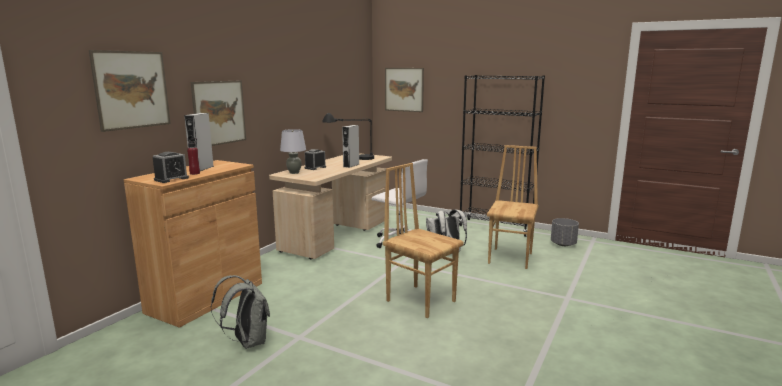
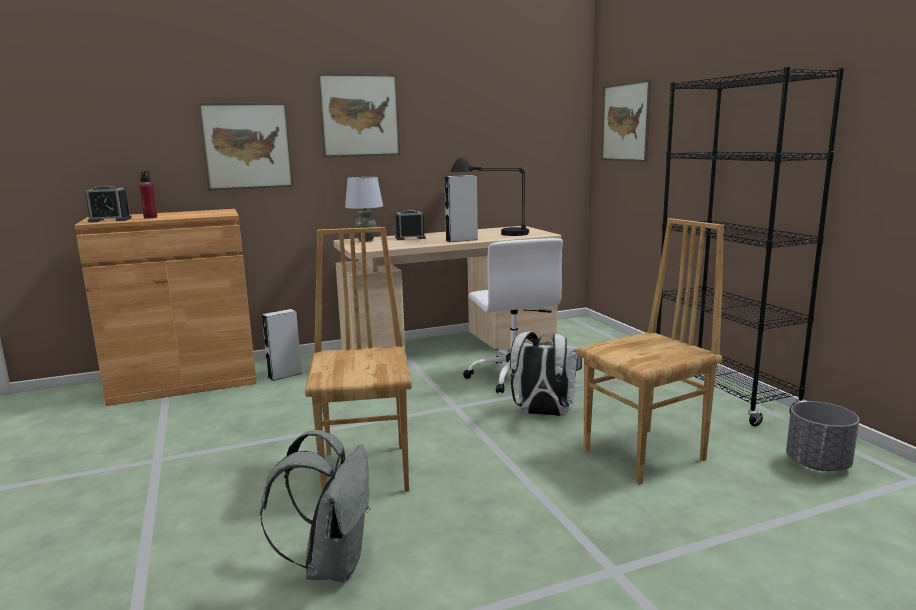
camera: 40 degrees right, 0 degrees up
picture [89,50,171,132] -> picture moved to [317,73,401,158]
grey speaker [184,113,214,171] -> grey speaker moved to [262,309,302,381]
grey backpack [211,275,270,349] -> grey backpack moved to [260,430,370,583]

